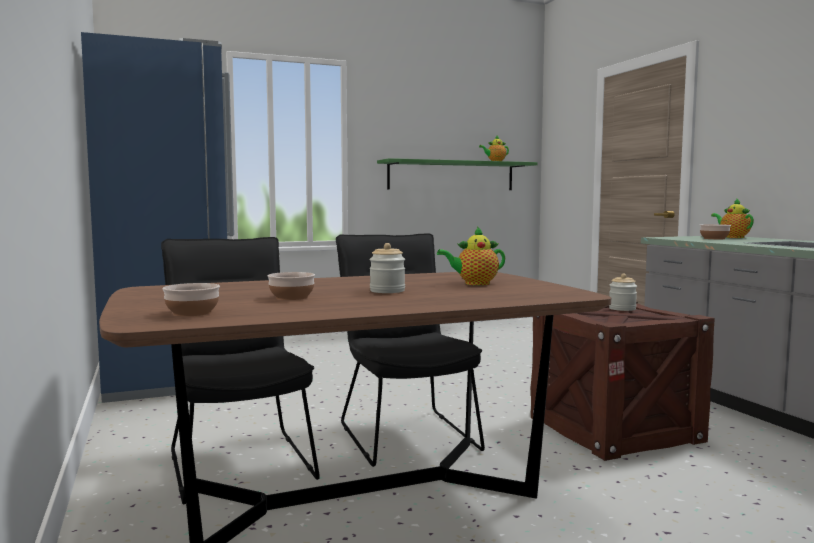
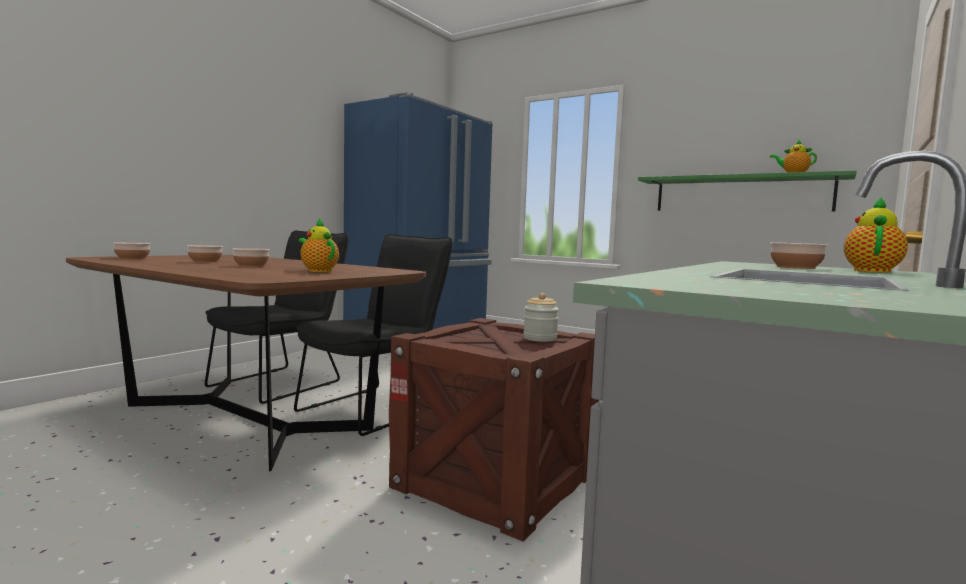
camera: 55 degrees right, 0 degrees up
jar [370,243,405,293] -> bowl [232,248,270,267]

